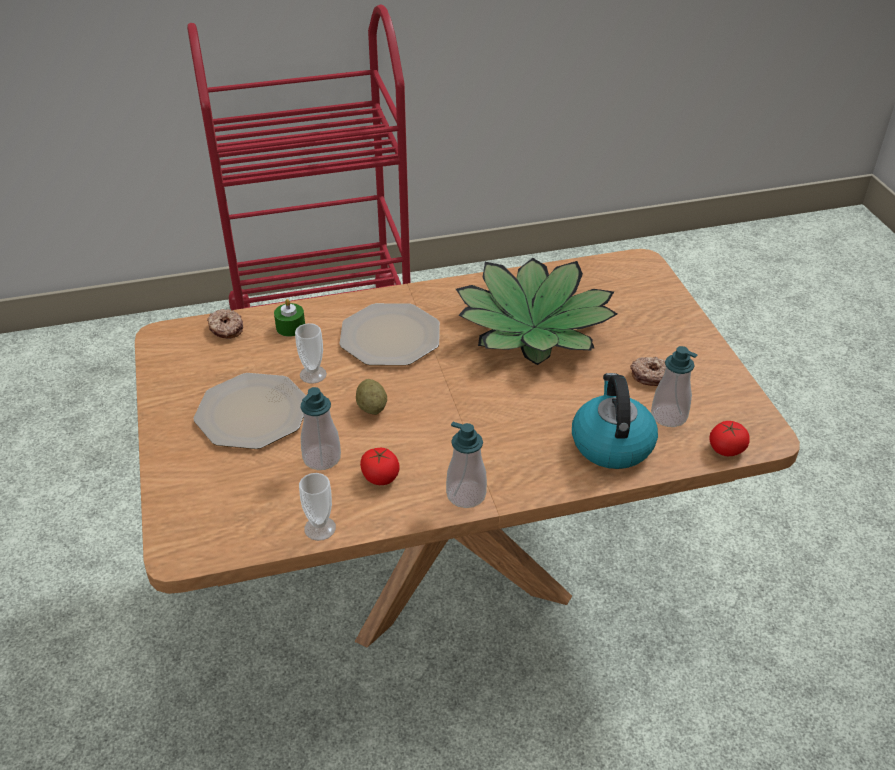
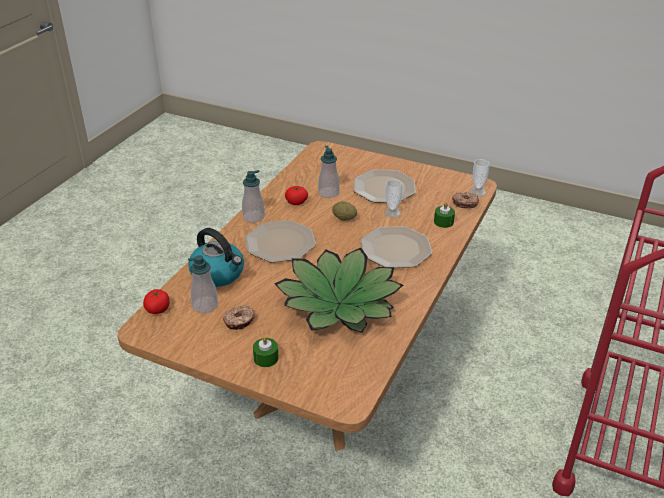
camera: 130 degrees right, 5 degrees down
cup [299,473,336,541] -> cup moved to [470,159,490,196]
none -> plate [245,220,316,263]
none -> green candle [253,336,279,367]

